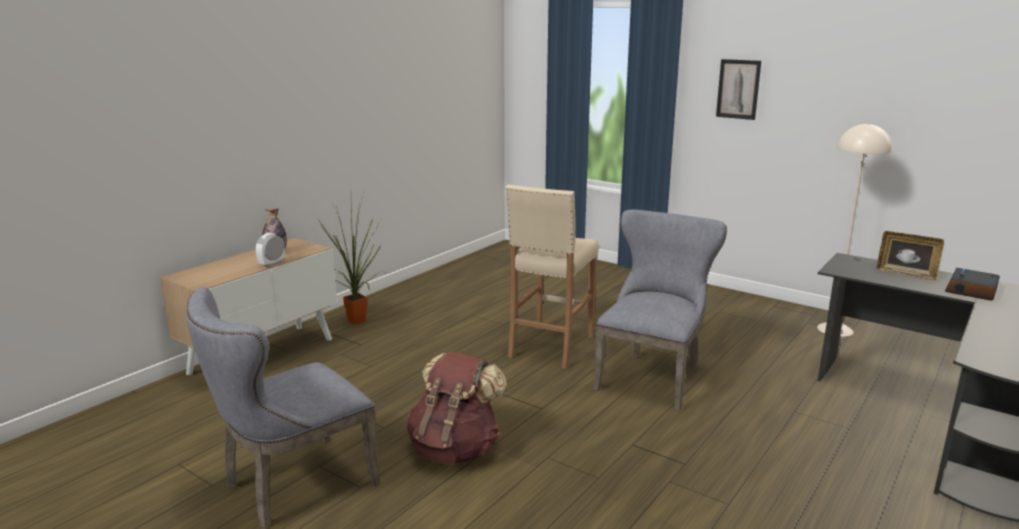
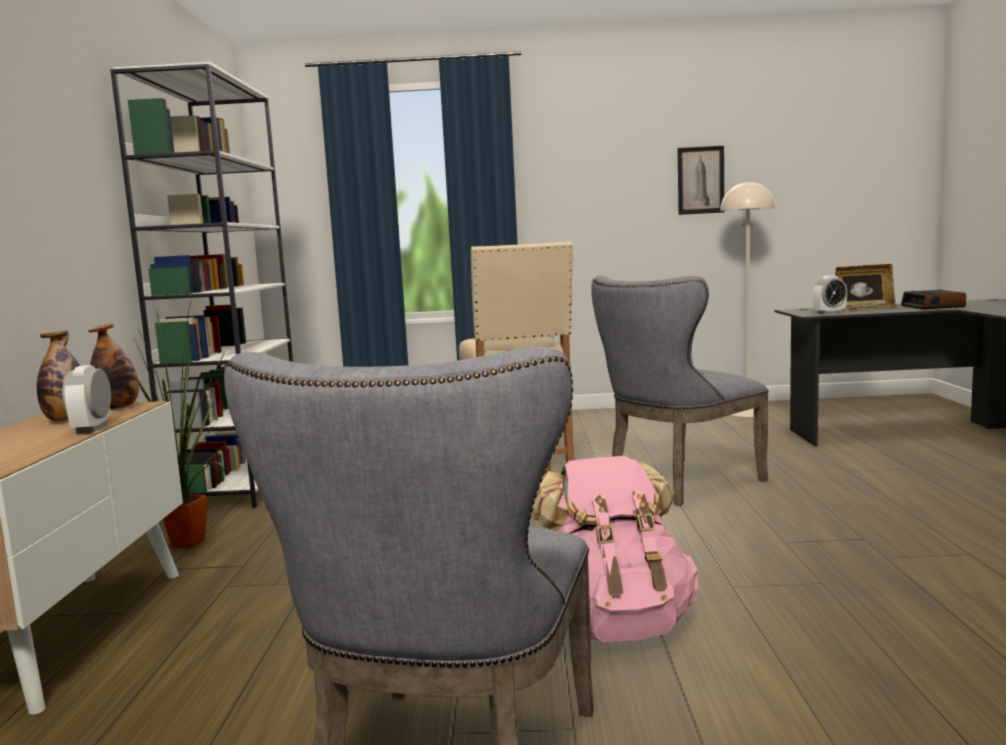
camera: 35 degrees left, 10 degrees down
brown backpack [406,352,507,465] -> pink backpack [531,456,698,642]
grey chair [593,210,727,411] -> grey chair turned 120 degrees counterclockwise [591,276,769,506]
picture [716,59,761,120] -> picture moved to [678,146,724,215]
none -> bottle [88,324,139,409]
none -> white bookcase [110,62,293,508]
none -> alarm clock [812,275,847,314]

